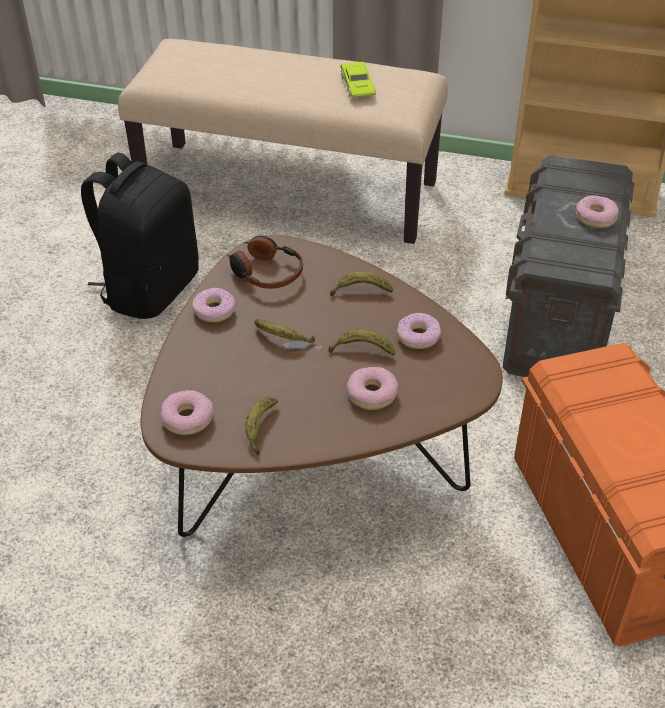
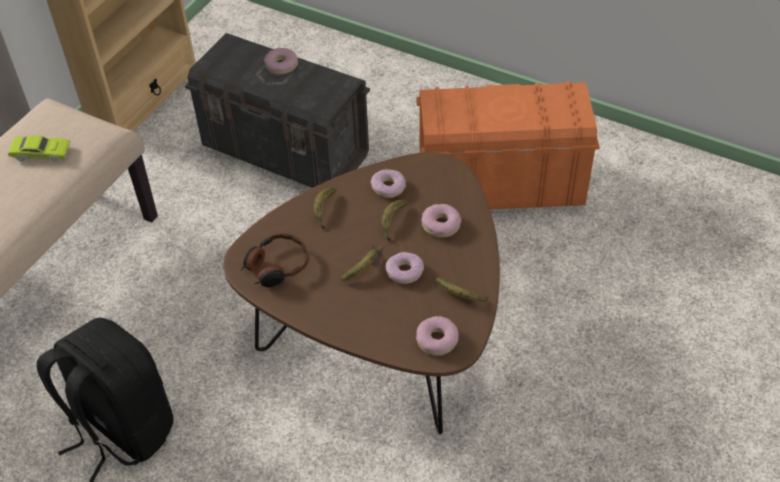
camera: 75 degrees left, 5 degrees up
donut [192,288,235,322] -> donut moved to [385,252,424,284]

